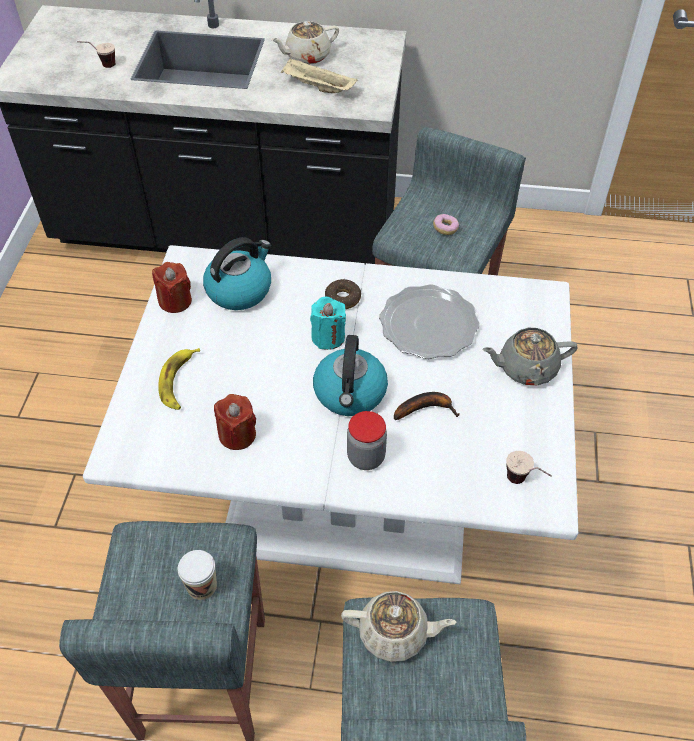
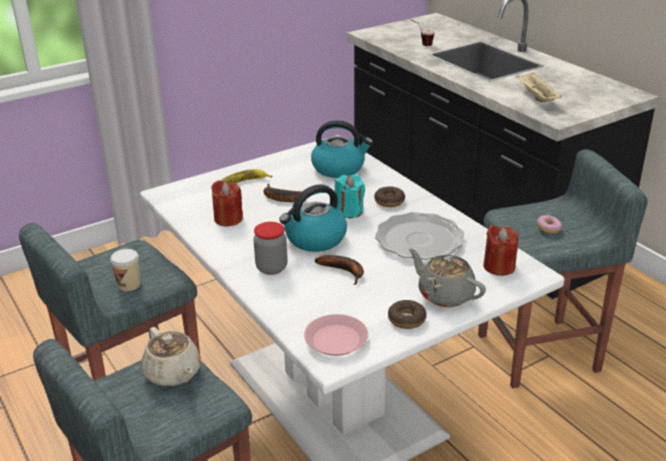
camera: 50 degrees right, 20 degrees down
red candle [152,262,192,313] -> red candle moved to [483,225,519,276]
beige teapot [271,21,339,65] -> none
cup [506,451,552,484] -> pink plate [304,314,368,356]
none -> banana [264,183,302,202]
none -> donut [388,300,426,329]

